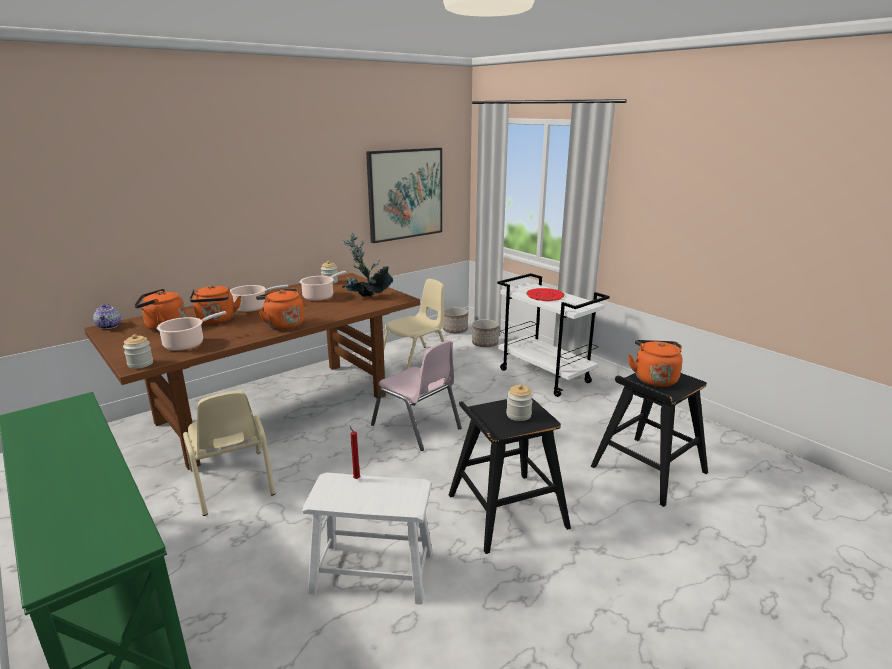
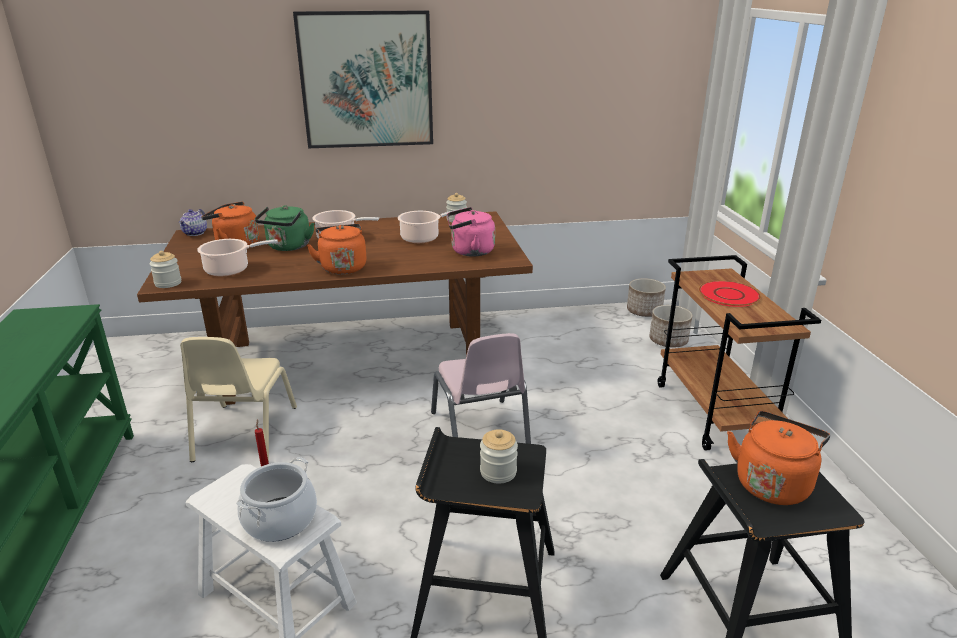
camera: 30 degrees right, 5 degrees up
orange kettle [189,285,241,324] -> green kettle [255,205,315,251]
potted plant [342,233,393,297] -> pink kettle [447,207,495,257]
picture [366,148,442,243] -> picture moved to [293,10,433,148]
beige chair [383,279,445,369] -> none
white cart [497,273,610,397] -> brown cart [658,255,821,451]
none -> cooking pot [236,457,317,542]

